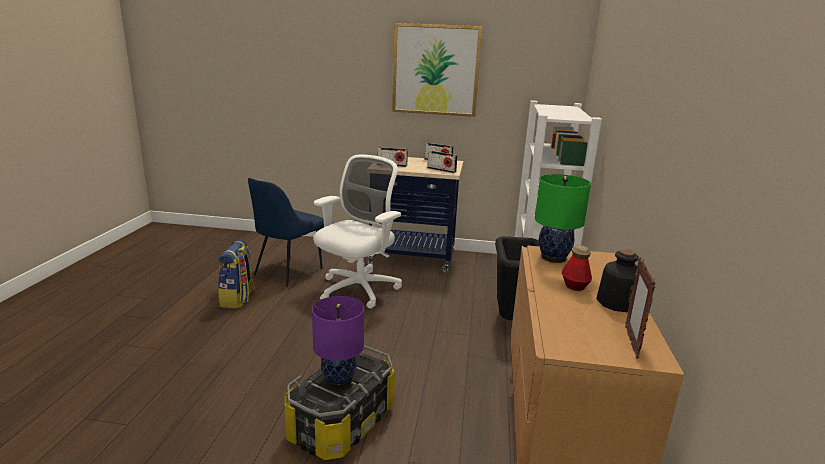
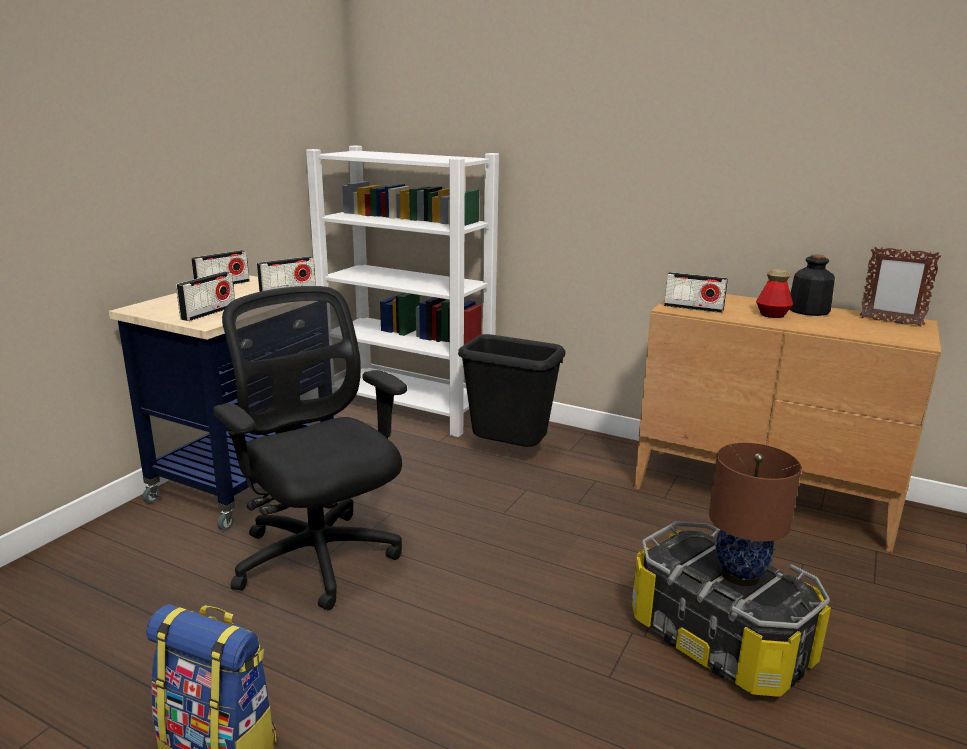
camera: 70 degrees left, 0 degrees up
blue chair [248,178,324,287] -> none
purple table lamp [312,296,364,389] -> brown table lamp [709,443,801,586]
white office chair [313,155,402,308] -> black office chair [214,286,407,610]
picture [392,23,482,117] -> none
green table lamp [535,174,591,263] -> radio [664,272,728,313]

